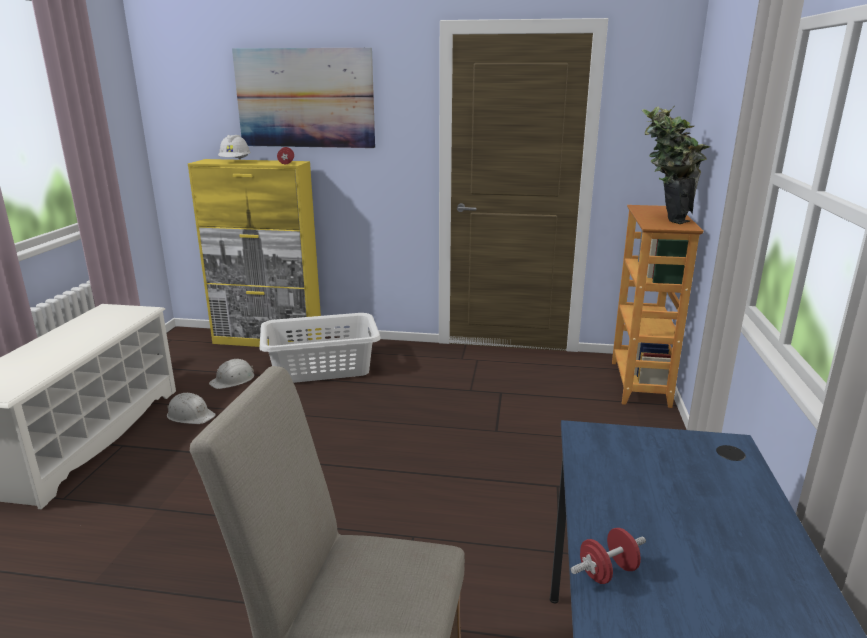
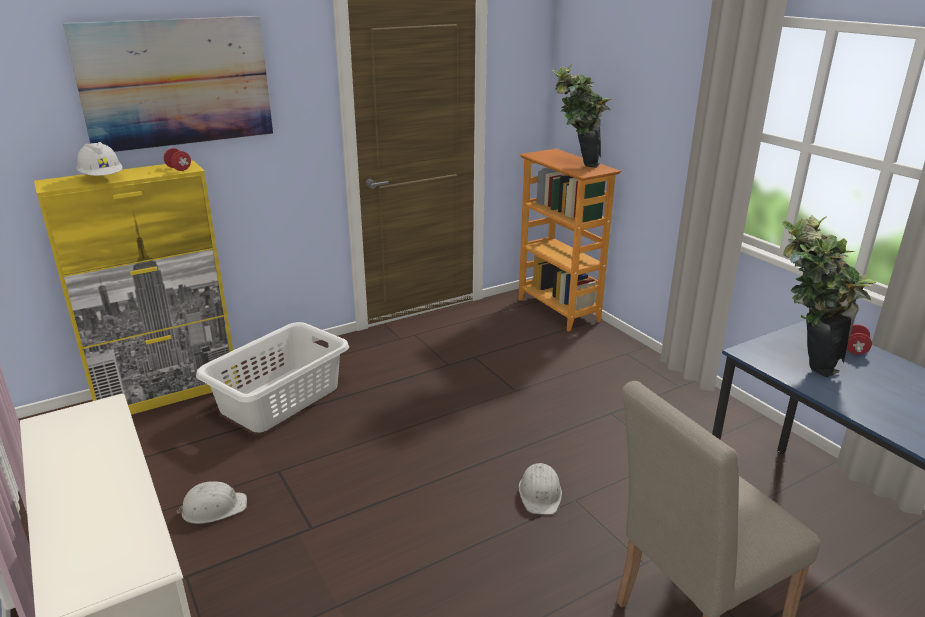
camera: 40 degrees left, 5 degrees up
white hard hat [209,359,254,389] -> white hard hat moved to [519,463,562,515]
red dumbbell [571,528,646,584] -> red dumbbell moved to [847,324,872,355]
none -> potted plant [781,215,877,377]

